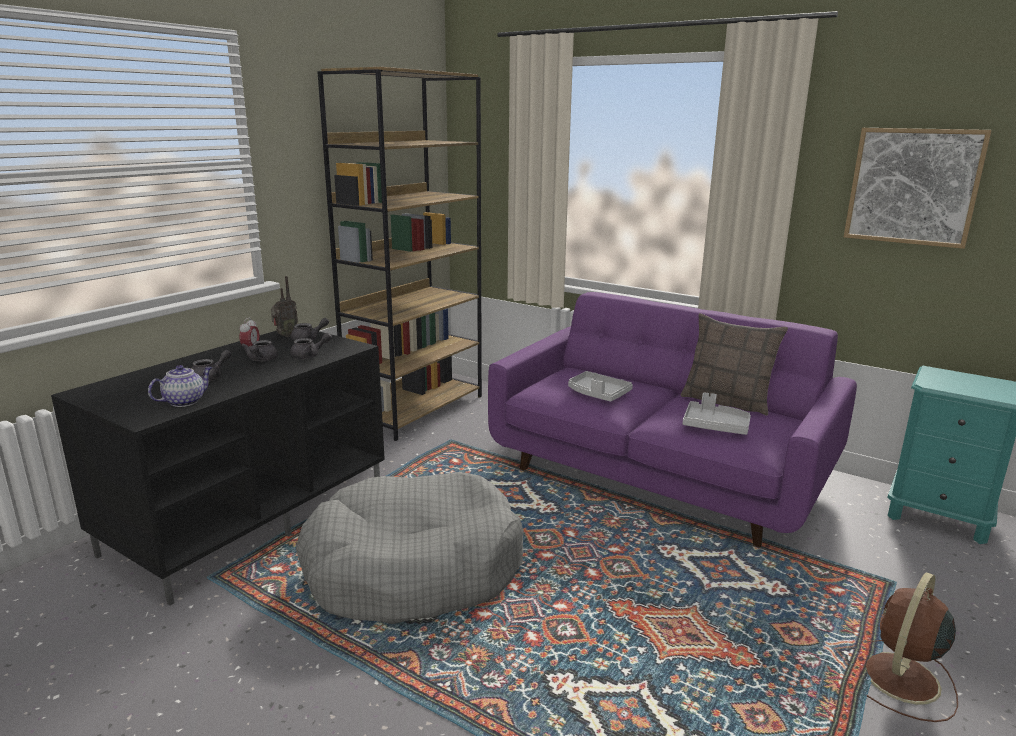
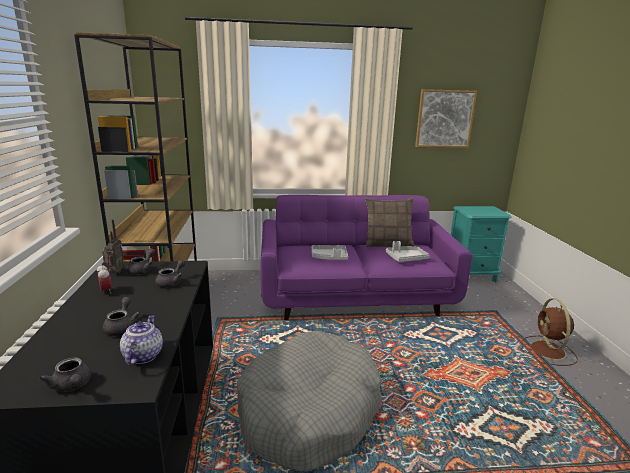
camera: 40 degrees left, 0 degrees up
grey teapot [241,340,278,361] -> grey teapot moved to [40,357,91,392]

